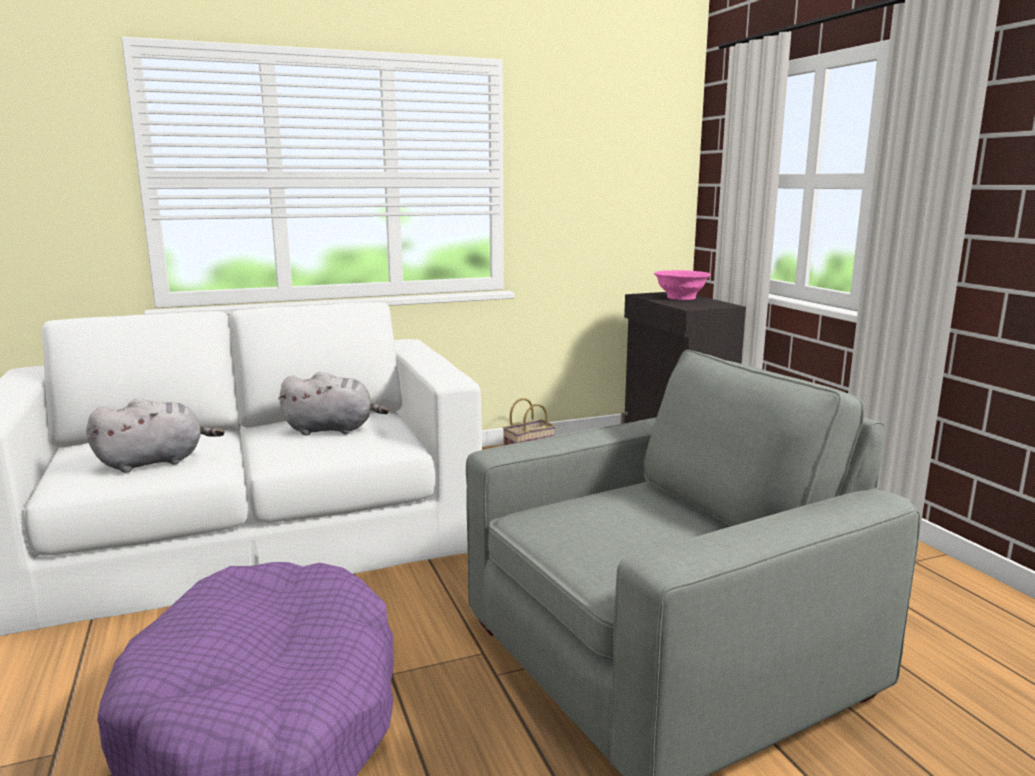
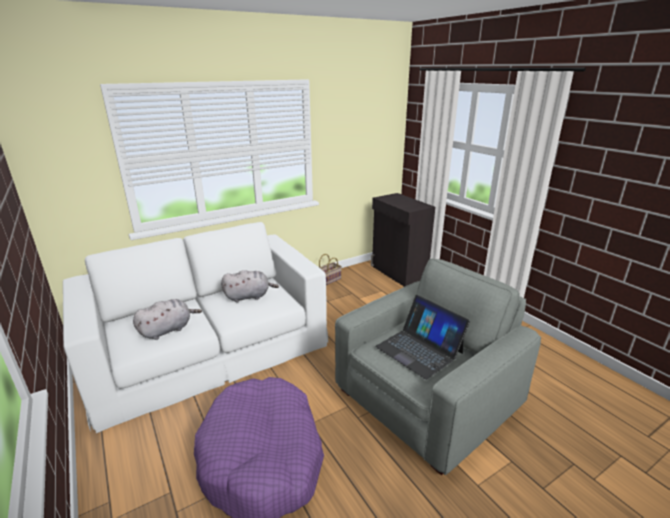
camera: 10 degrees left, 10 degrees up
pink bowl [654,270,711,300] -> none
none -> laptop [375,295,470,380]

